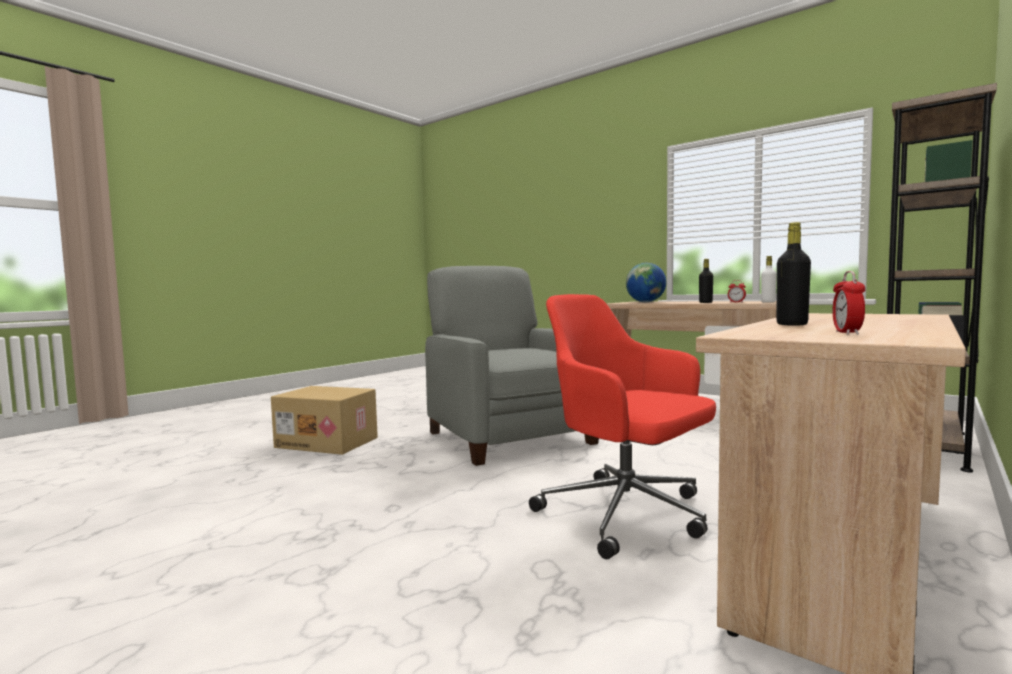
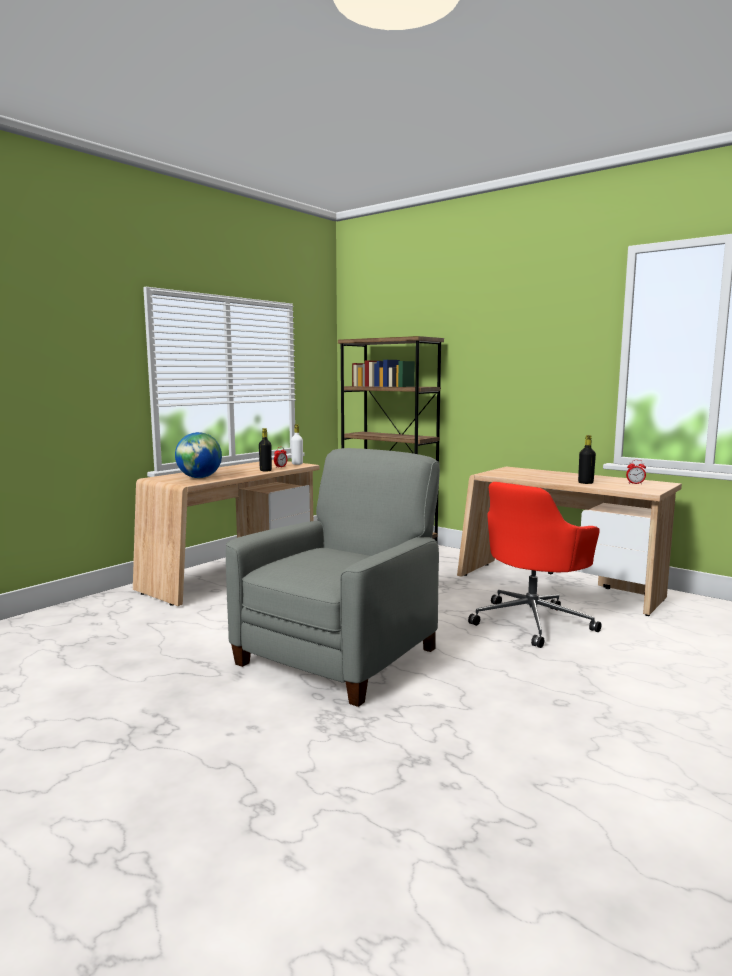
camera: 90 degrees left, 5 degrees up
cardboard box [271,386,378,455] -> none
grey armchair [425,266,599,466] -> grey armchair turned 150 degrees clockwise [226,448,440,707]

